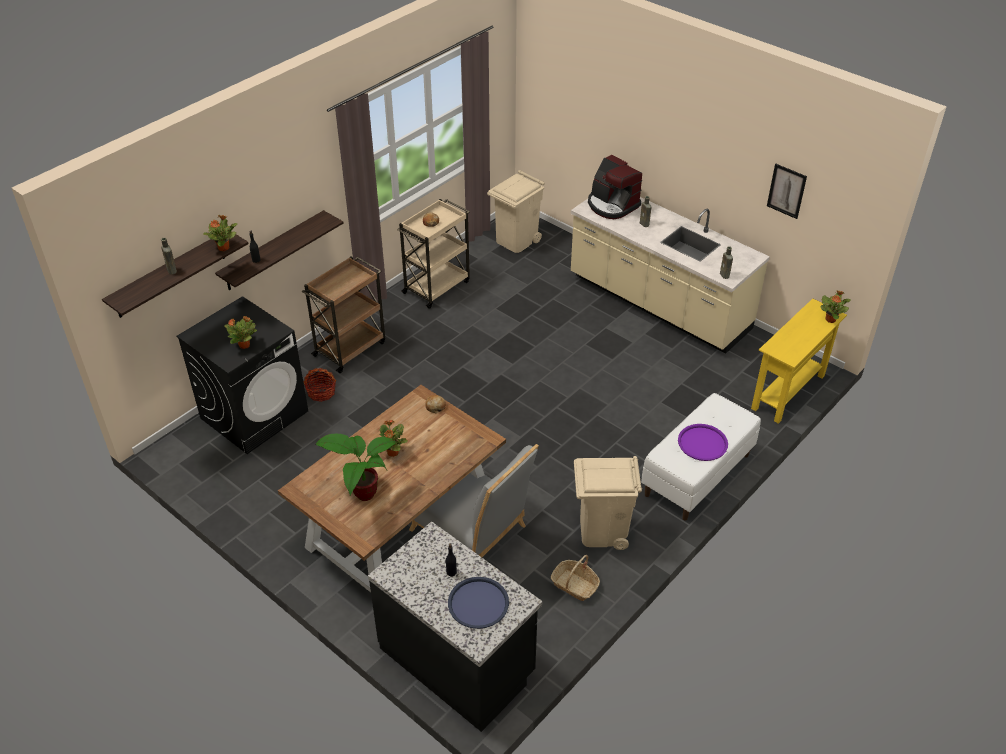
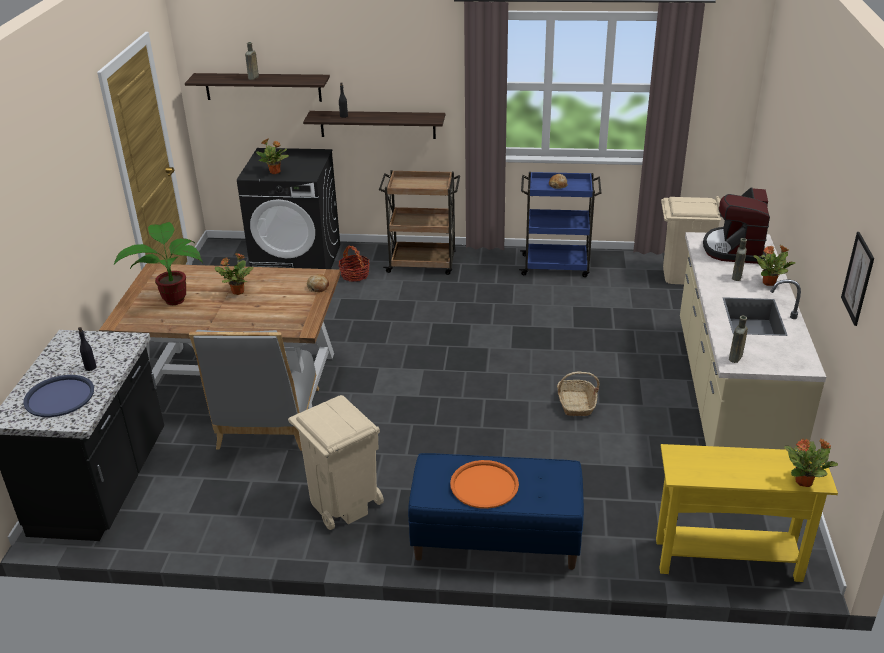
camera: 55 degrees right, 10 degrees down
potted plant [203,215,237,251] -> potted plant moved to [753,245,795,286]
beige cart [397,199,470,309] -> blue cart [519,172,601,277]
basket [551,555,600,601] -> basket moved to [557,372,600,416]
white bench [641,393,761,521] -> blue bench [408,453,584,570]
purple tray [678,424,728,461] -> orange tray [450,460,519,509]

